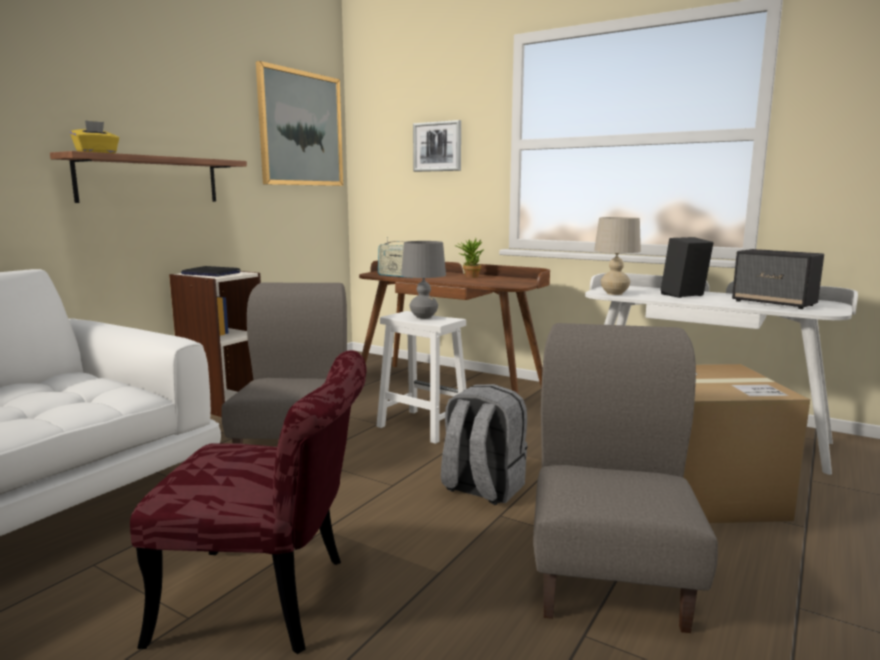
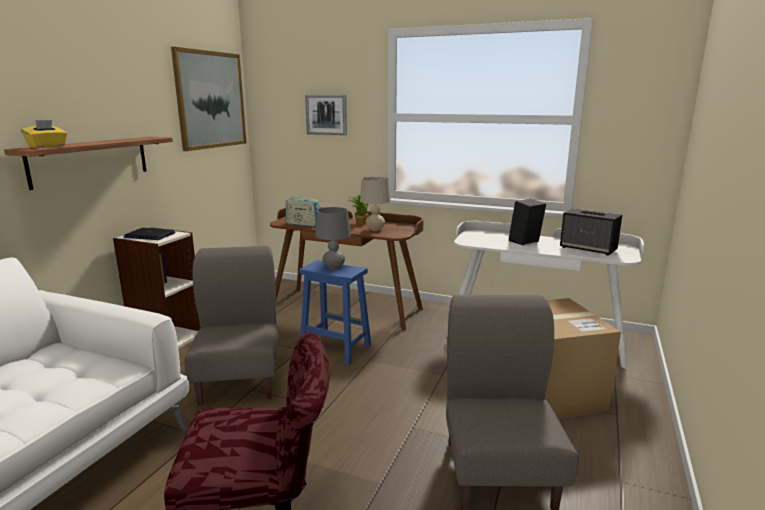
camera: 10 degrees left, 5 degrees up
white stool [376,311,466,444] -> blue stool [299,260,371,365]
grey backpack [441,384,527,505] -> none
beige table lamp [594,217,641,295] -> beige table lamp moved to [360,177,391,231]

